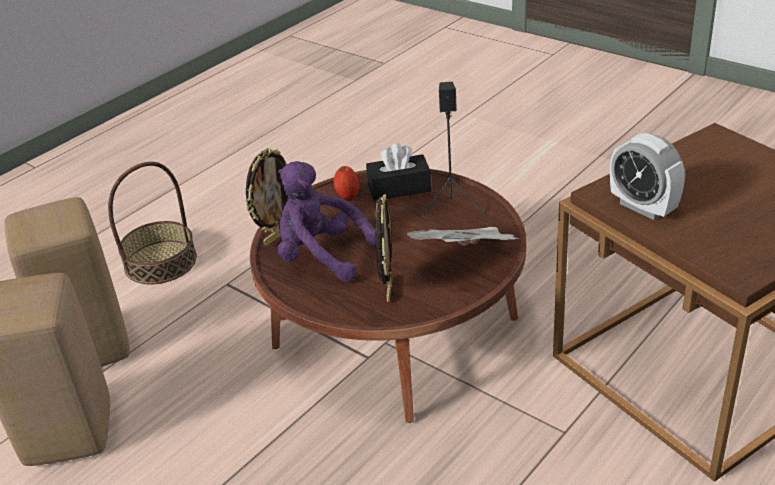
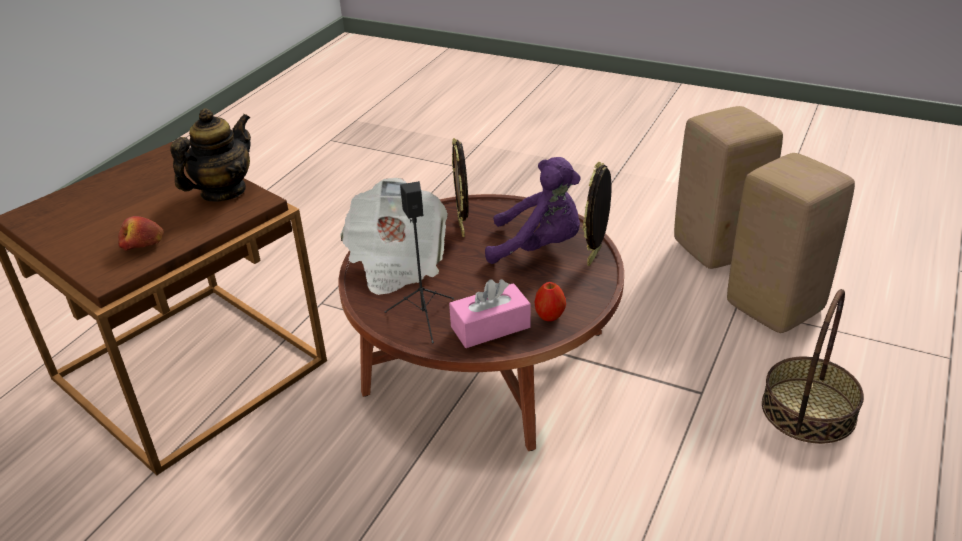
camera: 165 degrees right, 0 degrees up
black tissue box [366,143,431,201] -> pink tissue box [449,279,531,348]
alarm clock [610,133,685,220] -> teapot [171,108,251,202]
none -> apple [119,216,164,251]

